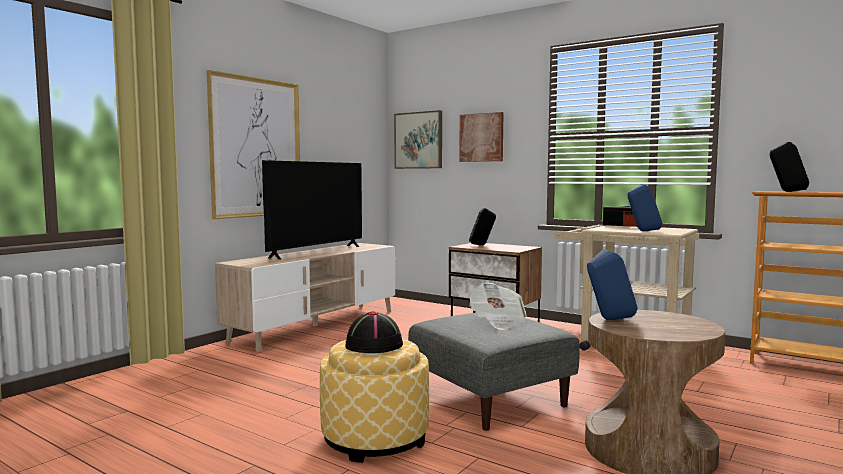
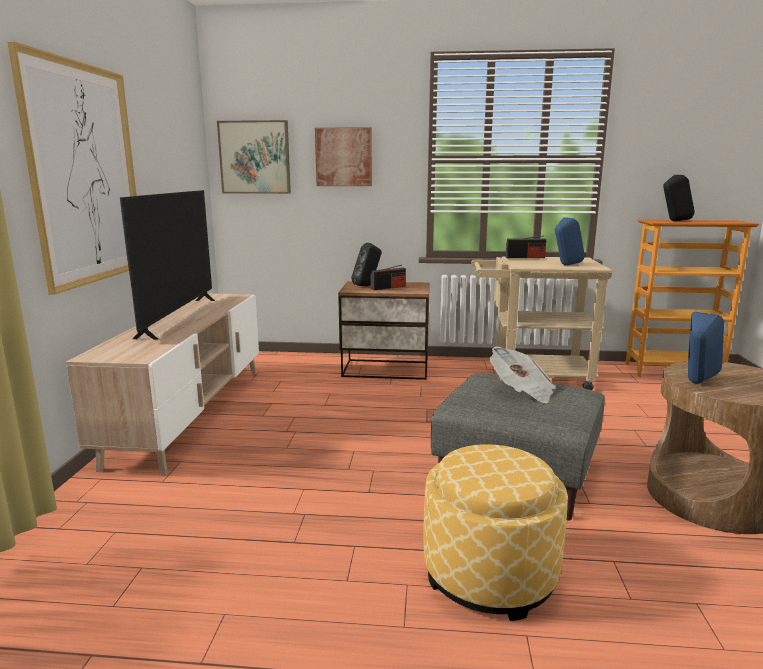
camera: 30 degrees left, 10 degrees up
black hat [345,311,403,353] -> none
none -> radio [370,265,406,290]

